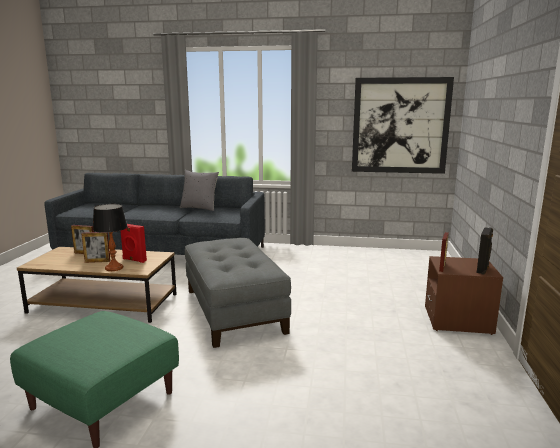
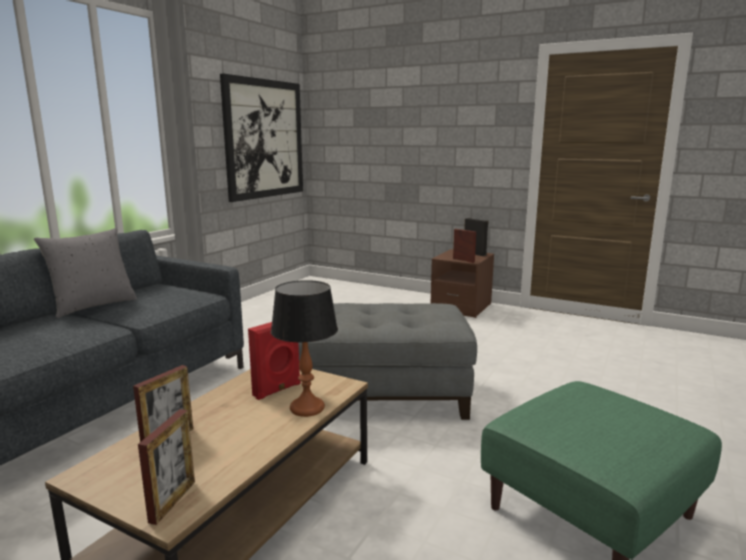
camera: 70 degrees left, 0 degrees up
picture frame [81,232,111,263] -> picture frame moved to [138,409,195,525]

